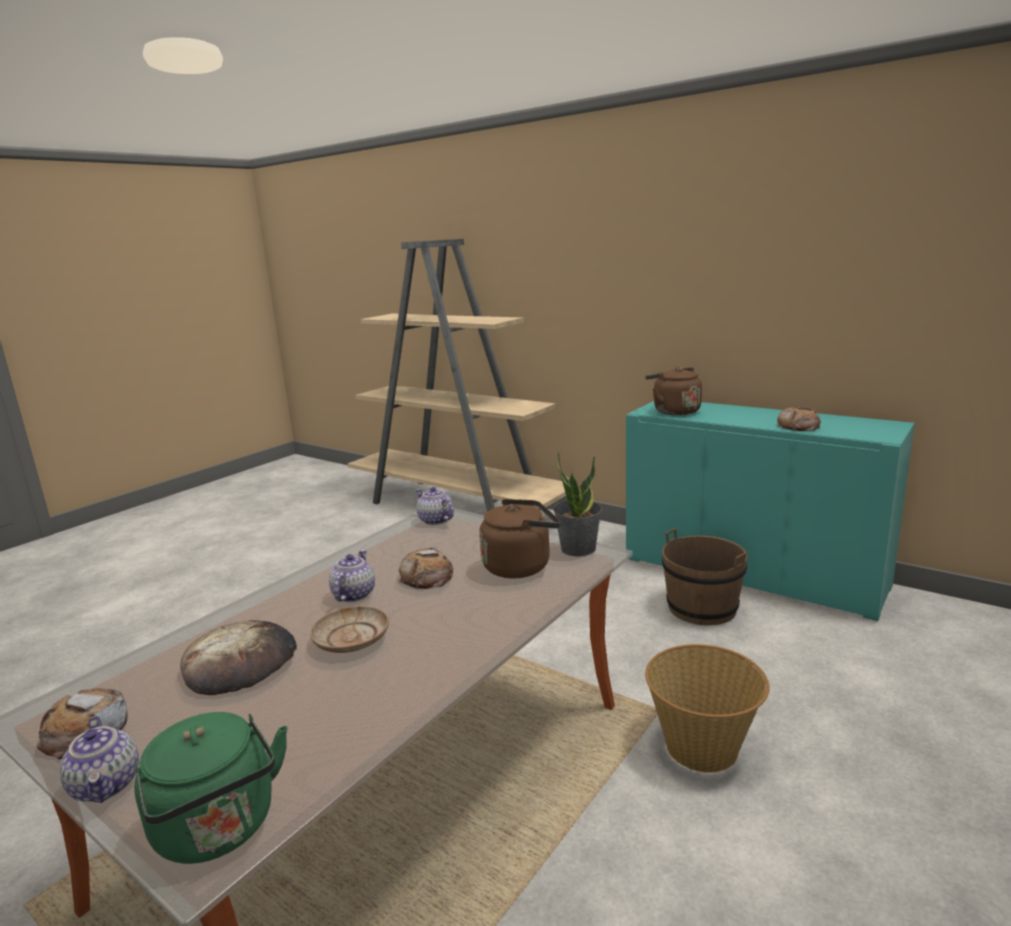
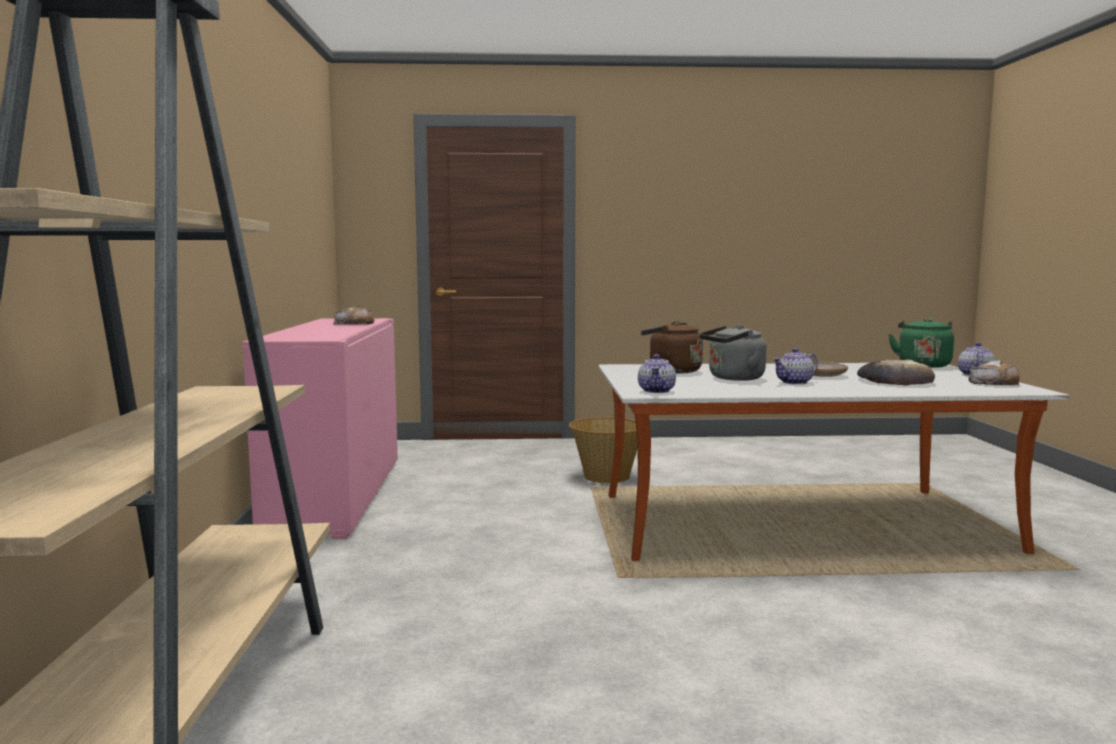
camera: 130 degrees left, 10 degrees down
bread [399,547,453,589] -> grey kettle [700,324,766,381]
potted plant [553,452,602,557] -> none
turquoise cabinet [626,401,915,621] -> pink cabinet [242,318,398,539]
brown kettle [645,367,702,416] -> none
brown bucket [662,528,747,625] -> none

